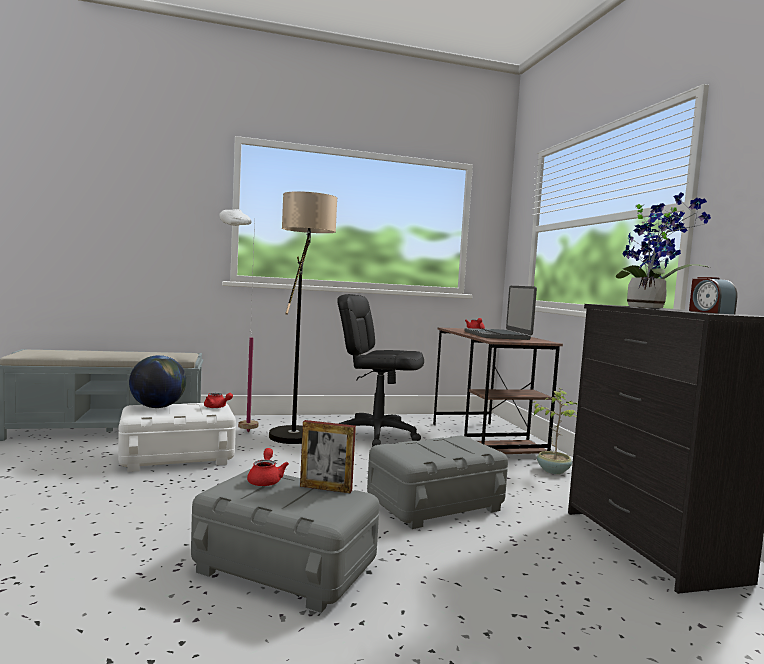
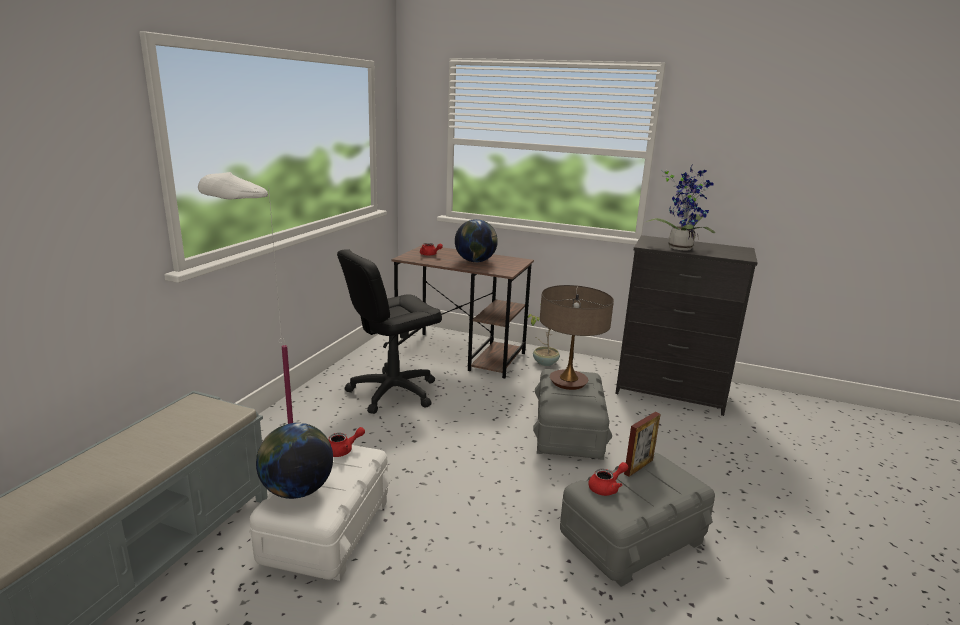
camera: 55 degrees left, 15 degrees up
red teapot [247,448,289,486] -> red teapot turned 120 degrees clockwise [588,462,628,496]
floor lamp [269,191,337,444] -> none
laptop [465,286,537,340] -> globe [455,219,498,262]
alarm clock [689,277,737,314] -> none
none -> table lamp [540,285,614,390]

